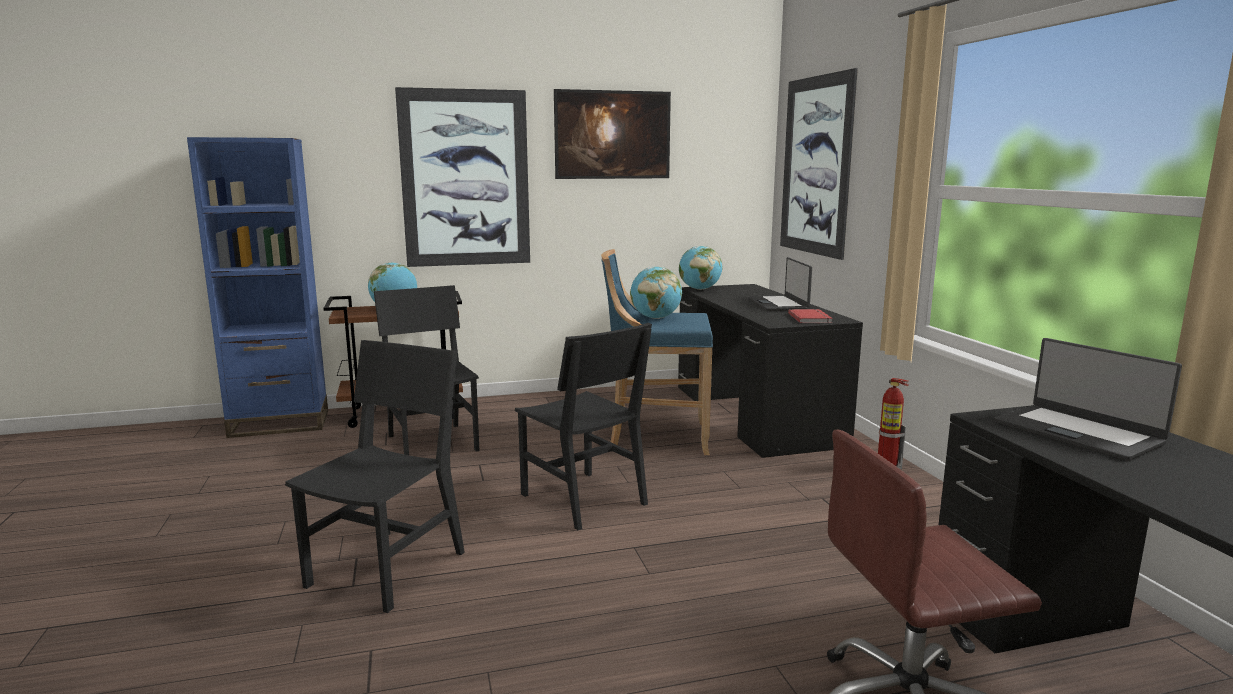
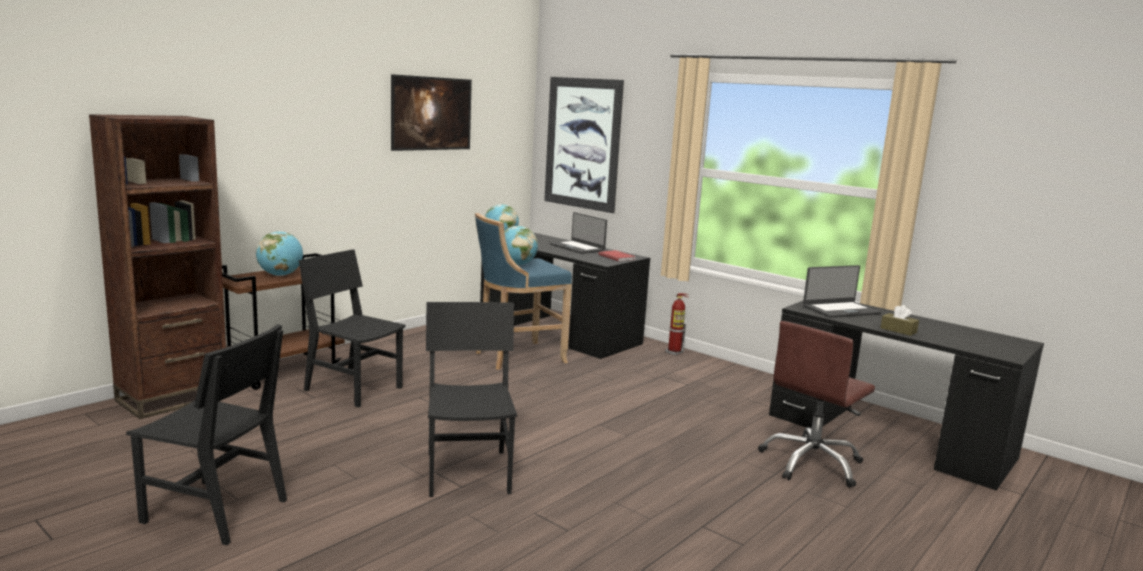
camera: 35 degrees left, 0 degrees up
blue bookcase [187,137,328,438] -> brown bookcase [89,114,226,419]
picture [395,87,530,267] -> none
black chair [515,323,652,530] -> black chair moved to [126,324,287,545]
laptop [994,338,1182,461] -> laptop turned 45 degrees counterclockwise [803,265,881,318]
none -> brown tissue box [880,305,919,336]

